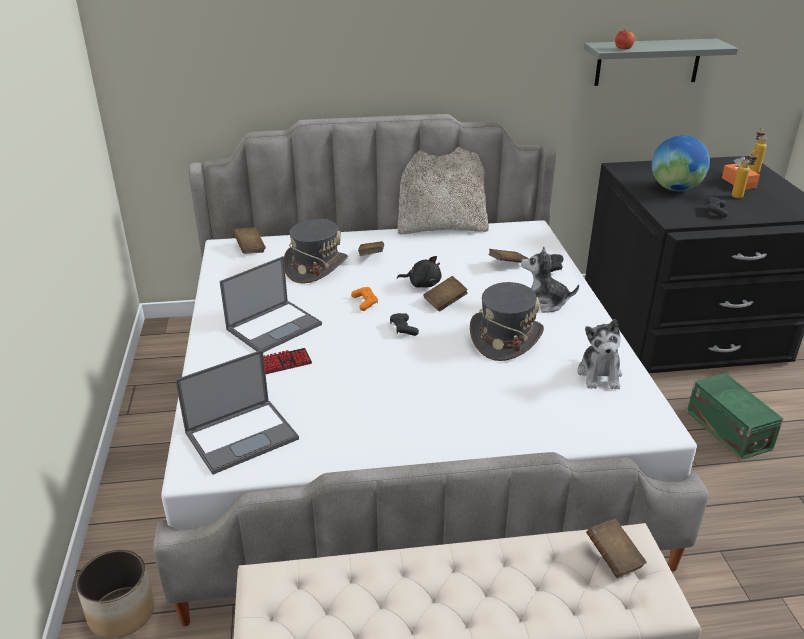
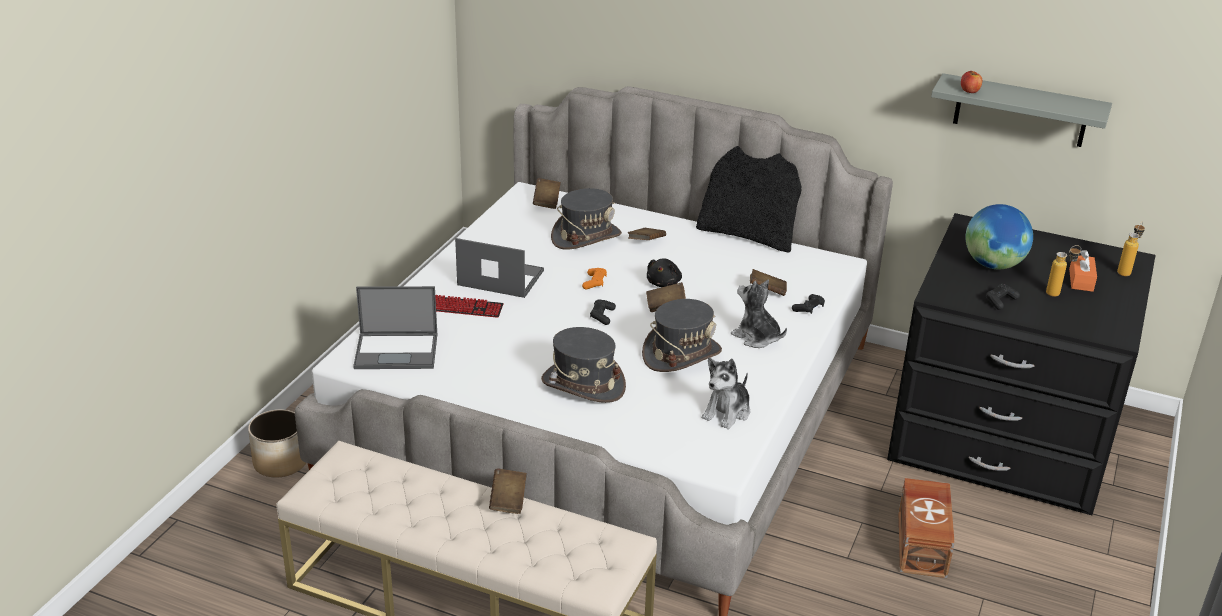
camera: 30 degrees right, 0 degrees up
laptop [220,256,322,353] -> laptop turned 150 degrees counterclockwise [455,238,544,298]
beige pillow [397,147,489,234] -> black pillow [696,146,802,253]
black plush toy [397,256,442,288] -> black plush toy turned 60 degrees clockwise [647,258,682,287]
brown book [586,519,647,578] -> brown book moved to [489,468,527,514]
green storage box [687,373,783,460] -> brown storage box [898,478,955,578]
none -> grey hat [541,327,626,403]

